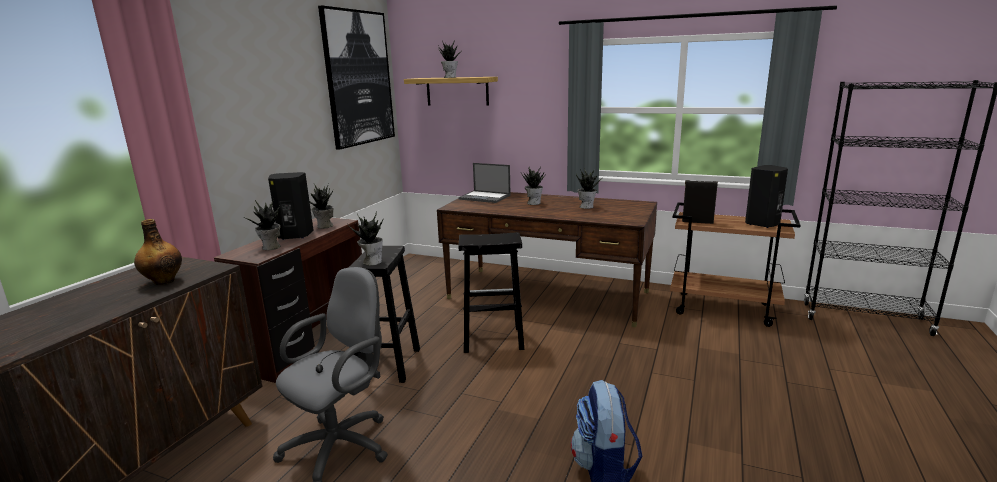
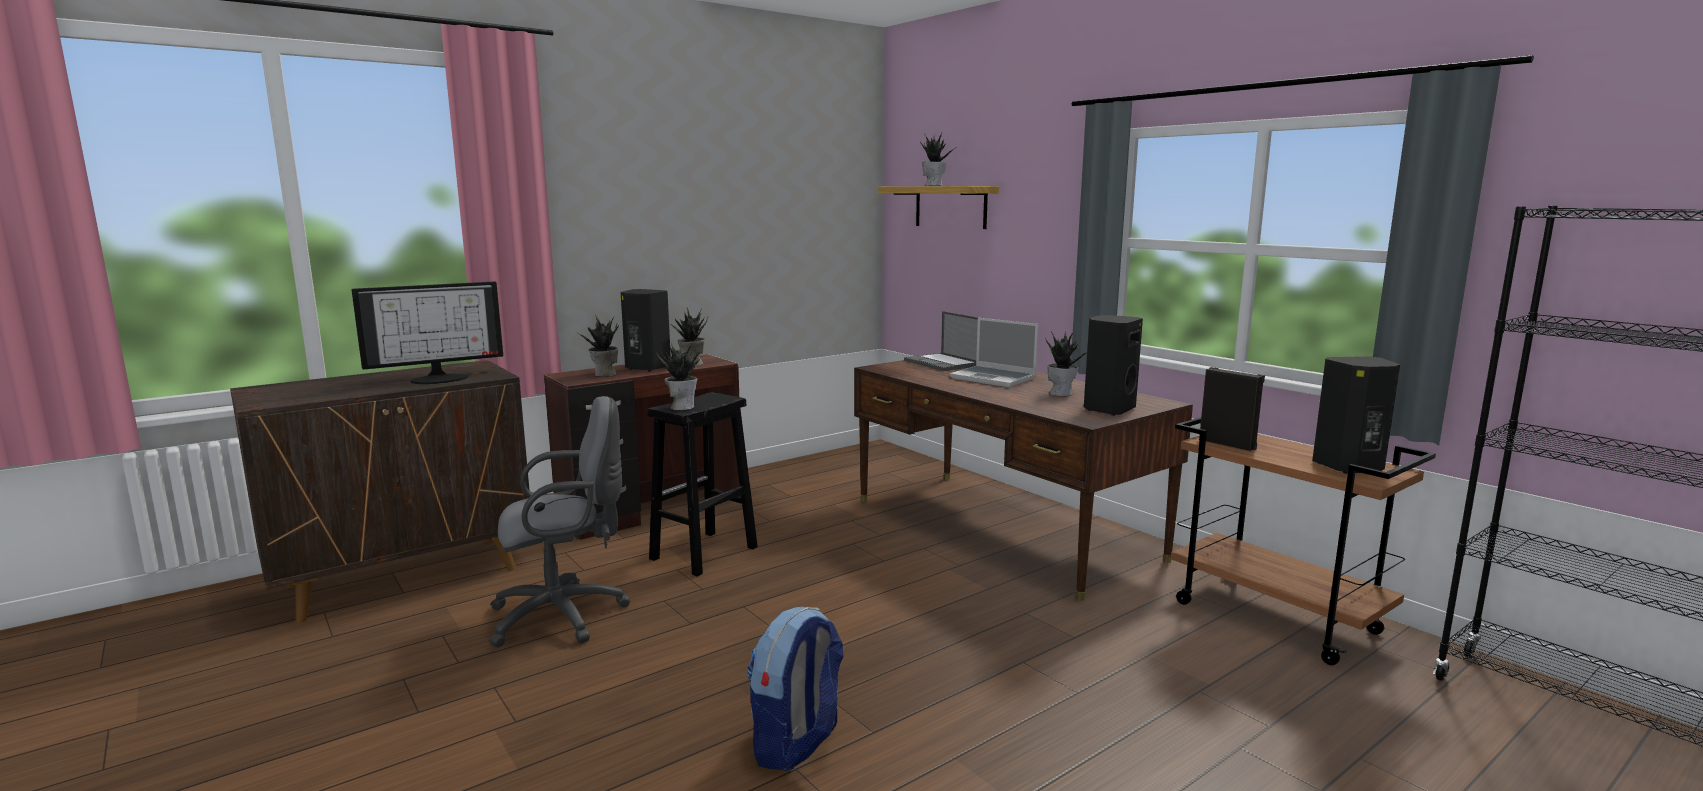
camera: 30 degrees right, 5 degrees down
bottle [134,219,182,285] -> monitor [351,281,503,384]
picture [318,6,395,150] -> none
black stool [458,232,524,353] -> none
potted plant [521,166,546,205] -> laptop [950,318,1038,387]
none -> black speaker [1084,315,1143,416]

